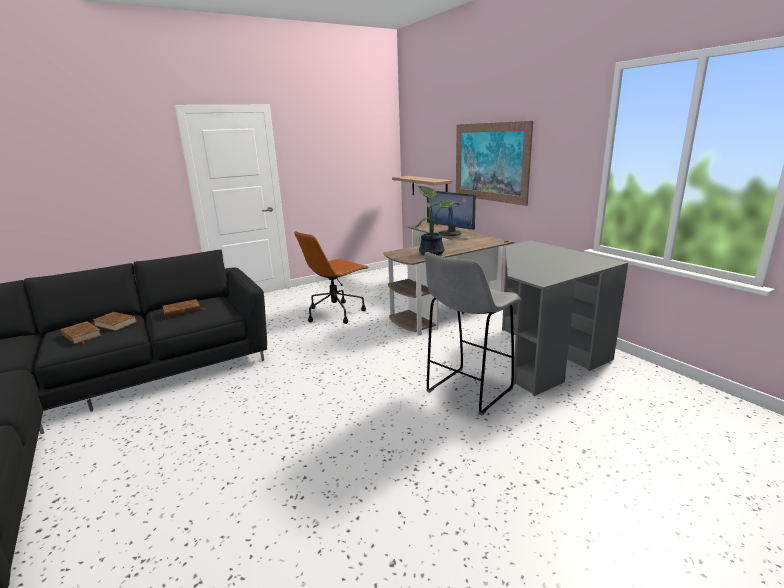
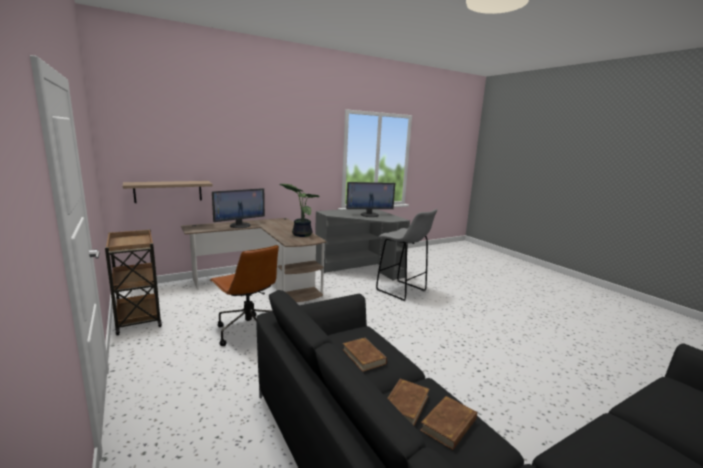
camera: 90 degrees left, 5 degrees down
picture [456,121,533,206] -> none
none -> brown cart [105,229,162,336]
none -> monitor [346,182,395,217]

